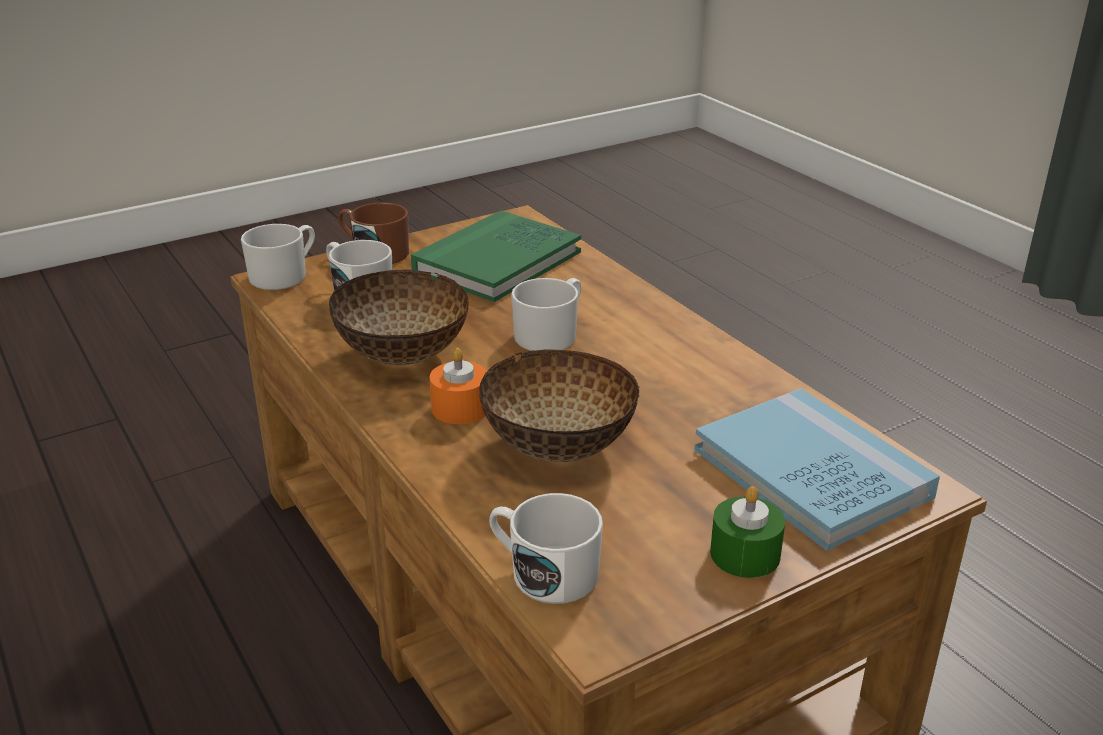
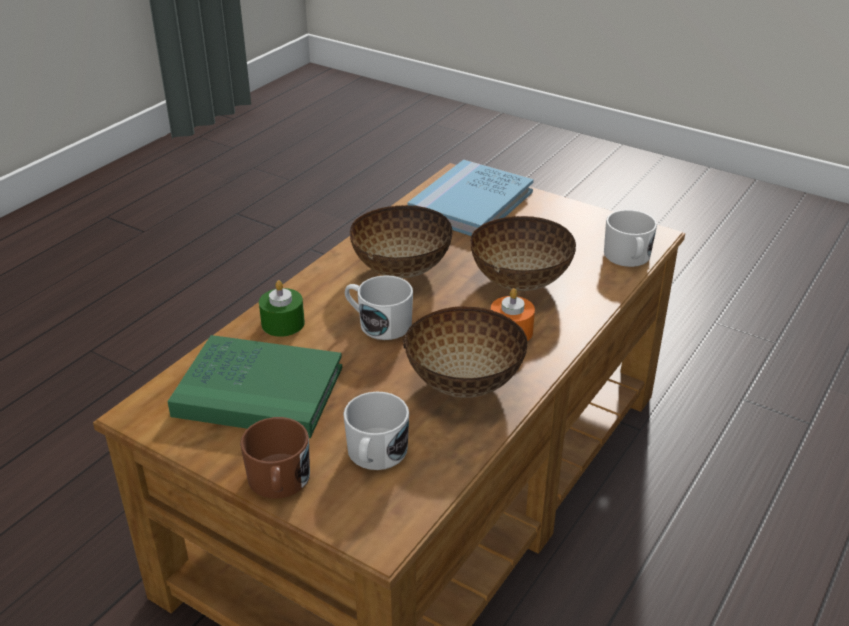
camera: 115 degrees left, 5 degrees up
white mug [241,224,315,290] -> none
green candle [710,486,785,578] -> green candle moved to [259,280,305,337]
none -> bowl [350,205,452,278]

